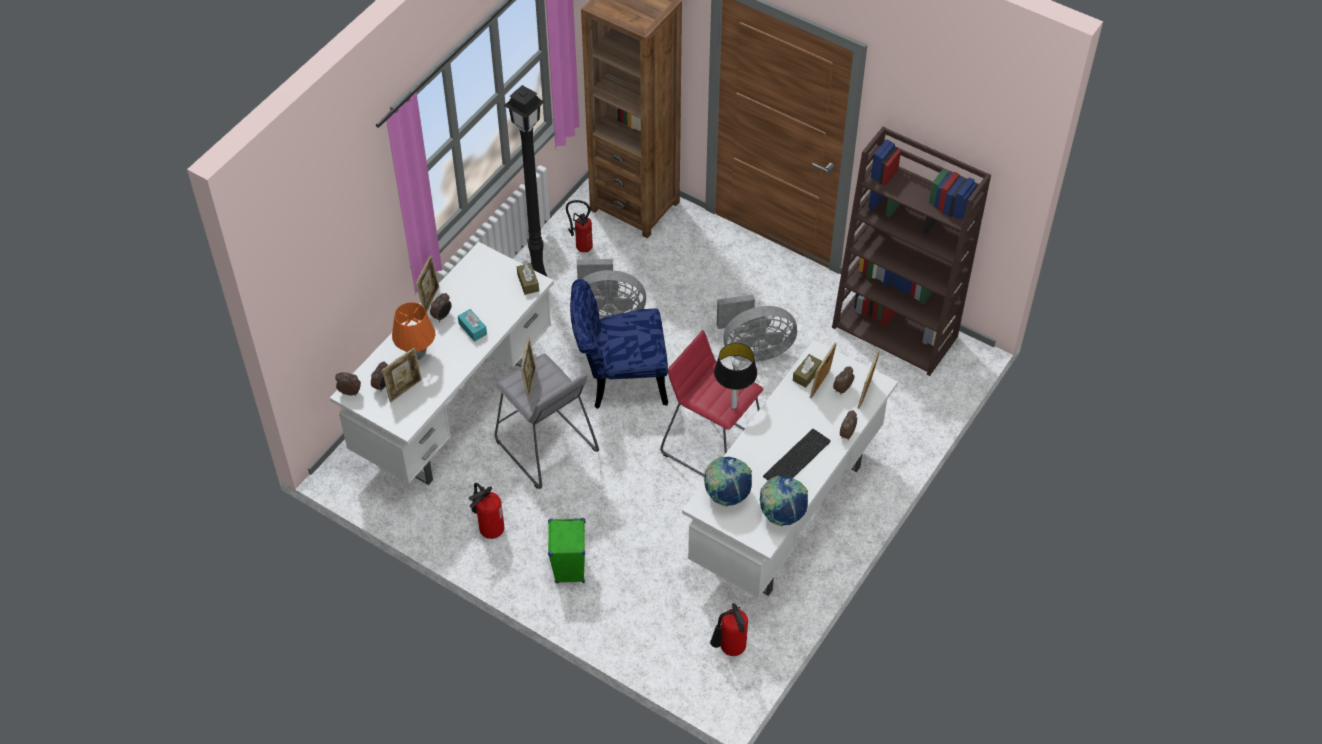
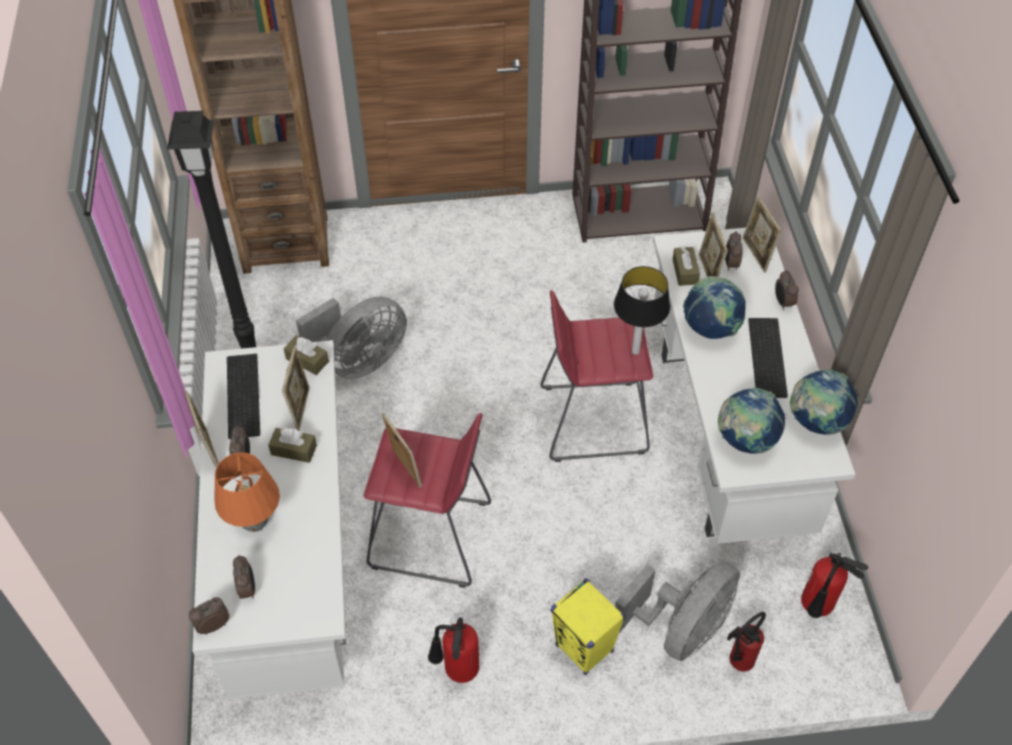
camera: 40 degrees left, 0 degrees up
picture frame [382,347,422,403] -> picture frame moved to [282,347,310,431]
turquoise tissue box [458,309,487,342] -> brown tissue box [268,428,317,463]
grey stool [495,354,599,489] -> red stool [364,413,491,588]
green speaker [548,518,585,583] -> yellow speaker [551,578,626,675]
fire extinguisher [566,200,593,252] -> fire extinguisher moved to [727,612,766,671]
blue chair [570,279,668,409] -> none
grey fan [717,294,797,362] -> grey fan moved to [615,561,740,661]
none -> keyboard [227,354,260,439]
none -> globe [683,276,746,339]

